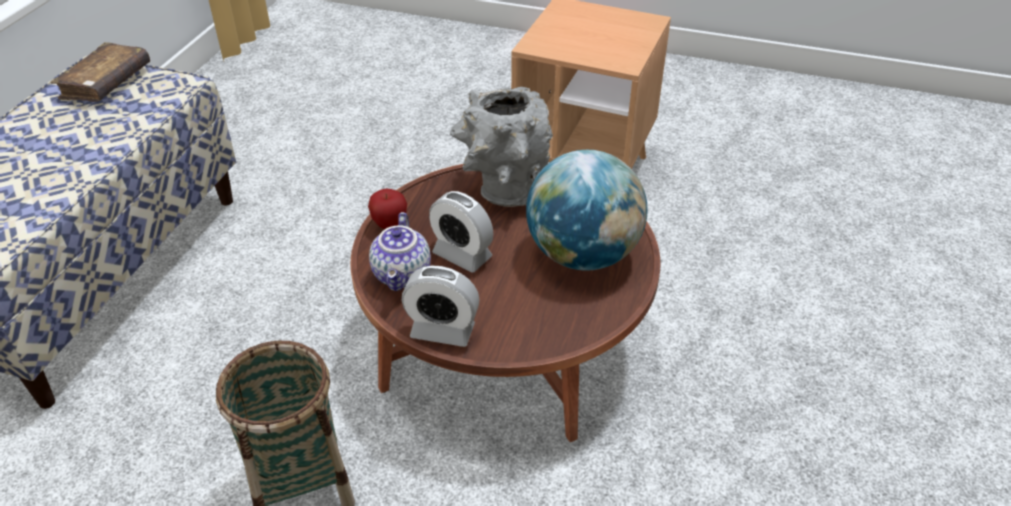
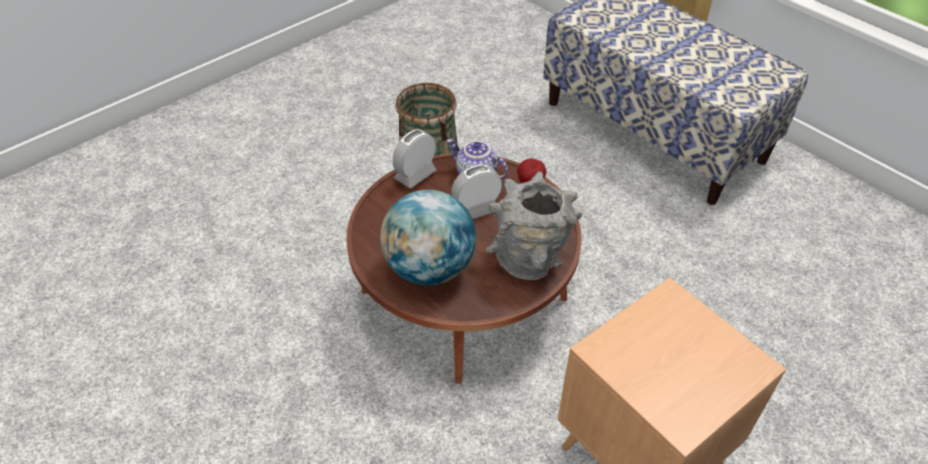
camera: 120 degrees right, 5 degrees up
brown book [50,42,150,102] -> none

